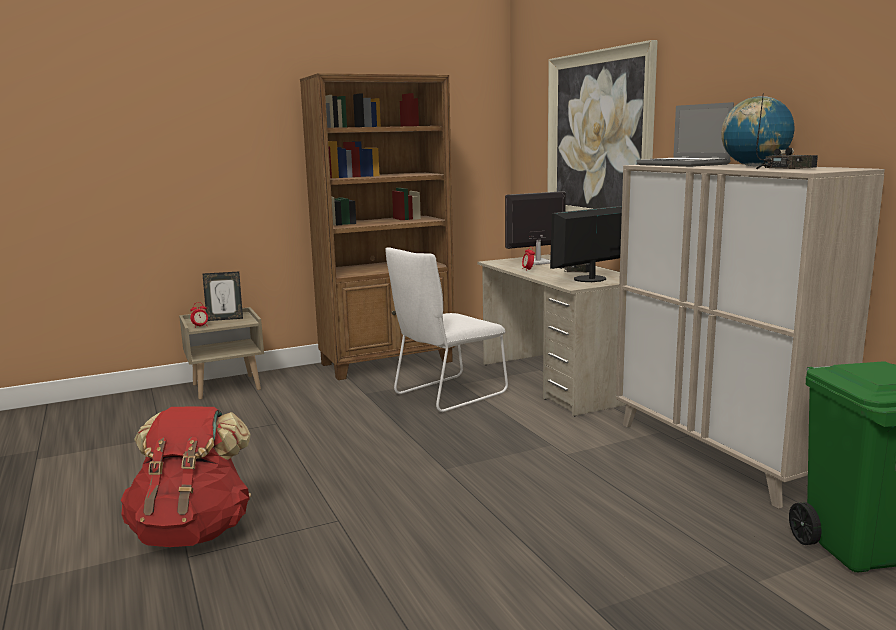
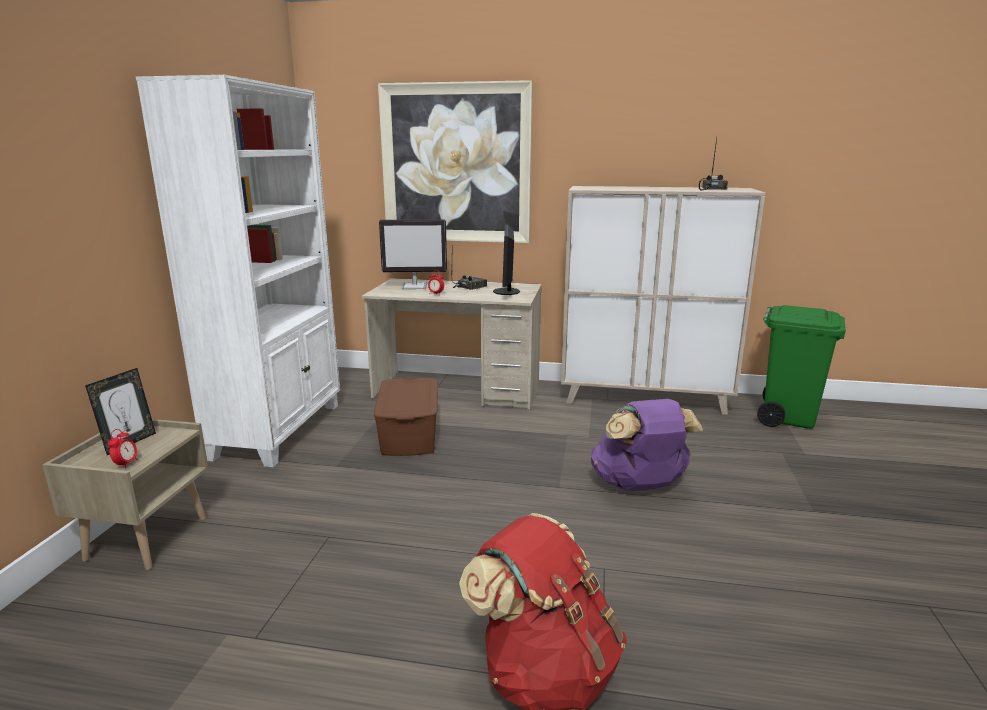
camera: 55 degrees left, 5 degrees up
brown bookcase [300,73,455,380] -> white bookcase [136,75,340,467]
white chair [385,247,508,412] -> brown storage box [374,378,438,456]
monitor [505,191,566,265] -> monitor turned 105 degrees counterclockwise [379,219,447,289]
laptop [637,102,734,167] -> none
globe [721,96,794,166] -> none
none -> purple backpack [591,399,704,491]

